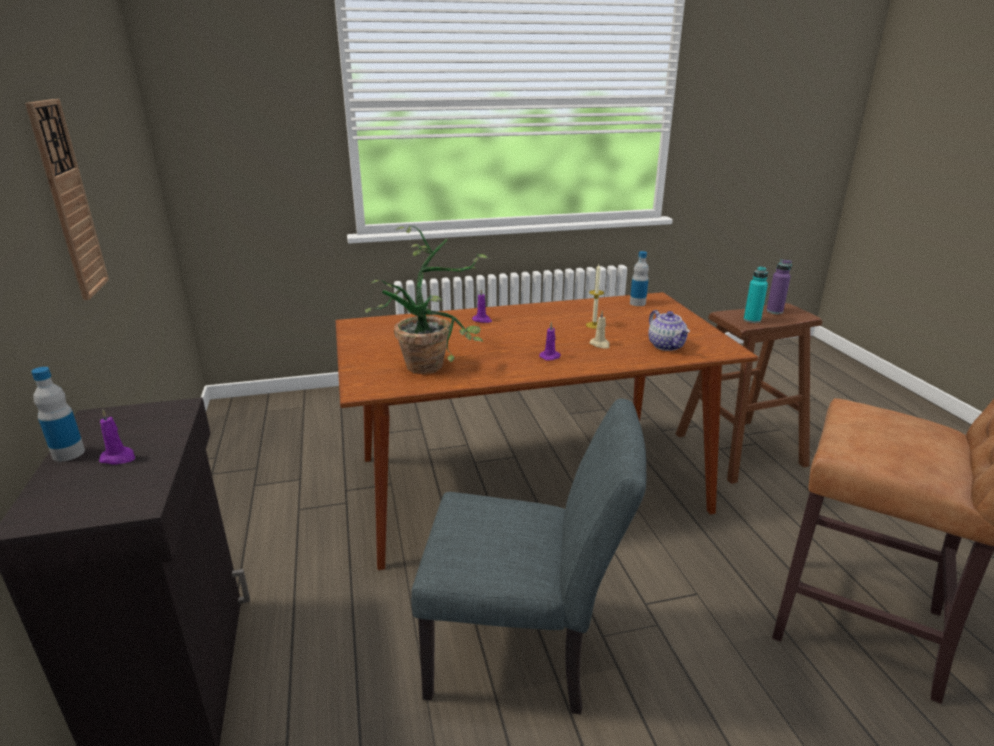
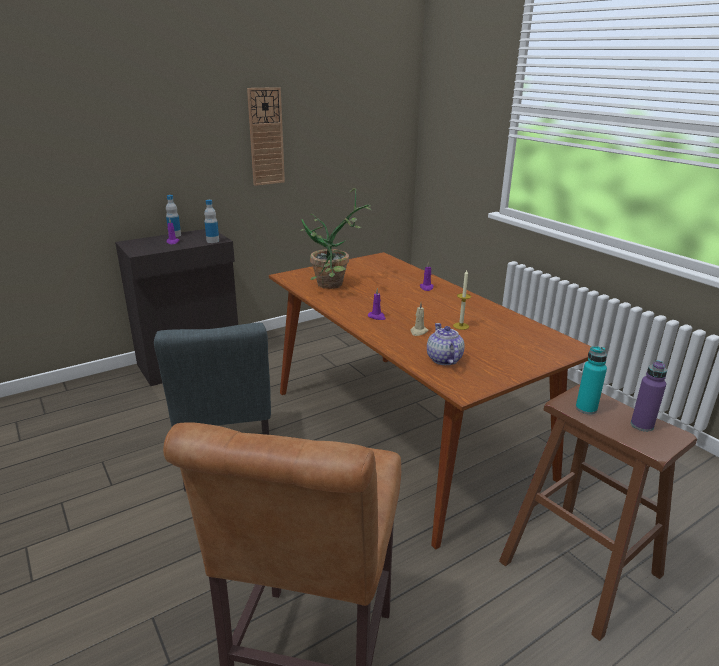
camera: 70 degrees right, 0 degrees up
bottle [630,251,649,306] -> bottle moved to [204,200,219,243]
teapot [648,310,690,351] -> teapot turned 120 degrees clockwise [427,323,465,365]

